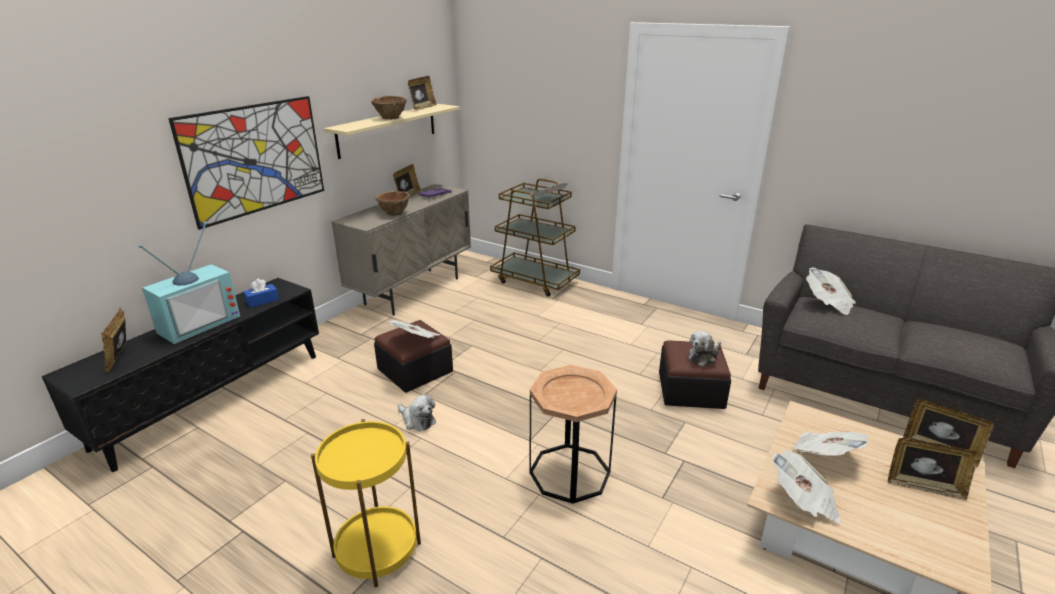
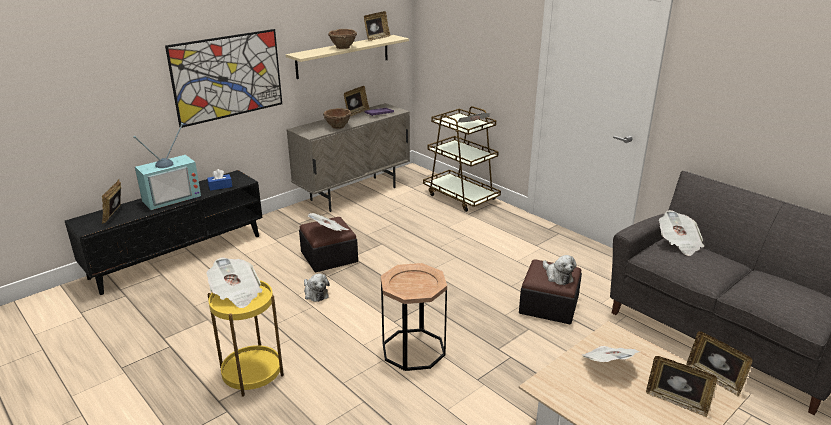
camera: 15 degrees right, 0 degrees up
plush toy [689,331,721,367] -> plush toy turned 90 degrees counterclockwise [543,255,576,285]
newspaper [772,451,841,523] -> newspaper moved to [206,257,263,308]

